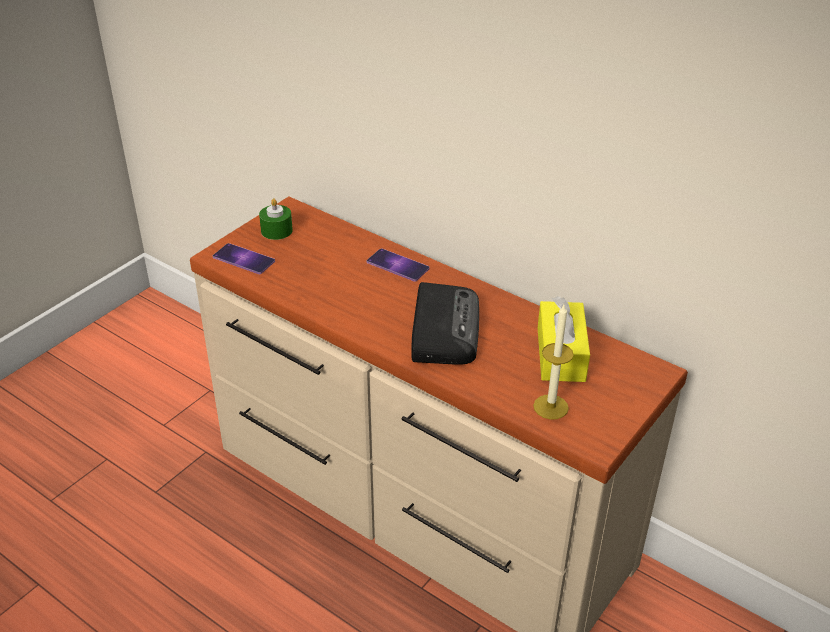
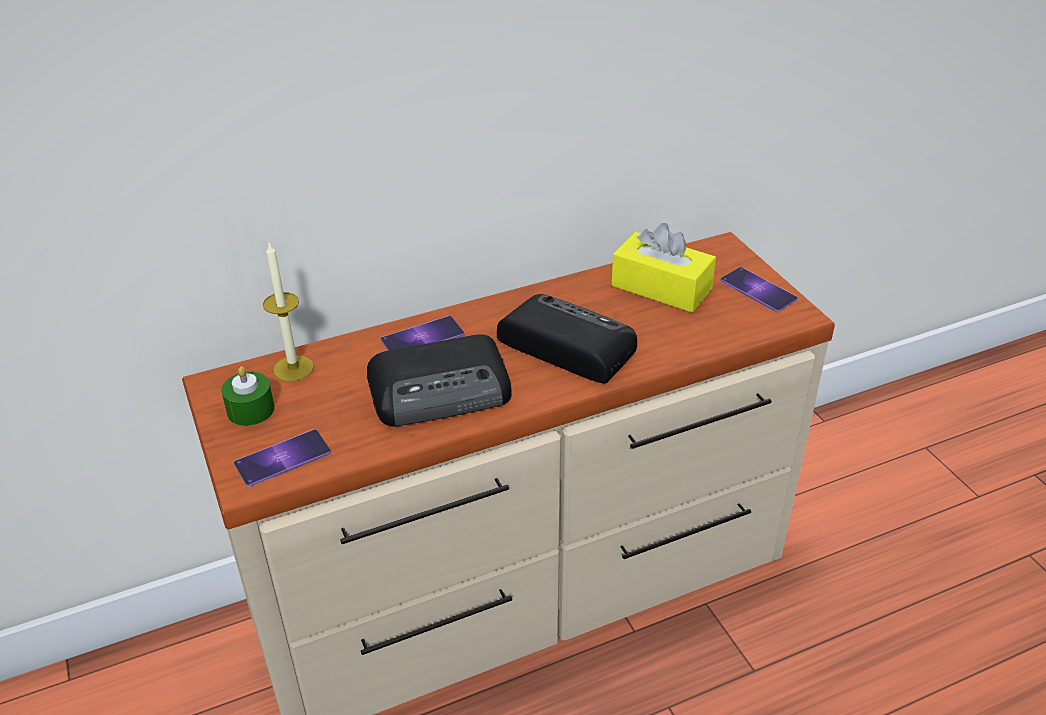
camera: 60 degrees left, 0 degrees up
candle [533,305,574,420] -> candle moved to [263,243,314,382]
none -> radio [367,334,512,427]
none -> phone [720,267,798,312]

